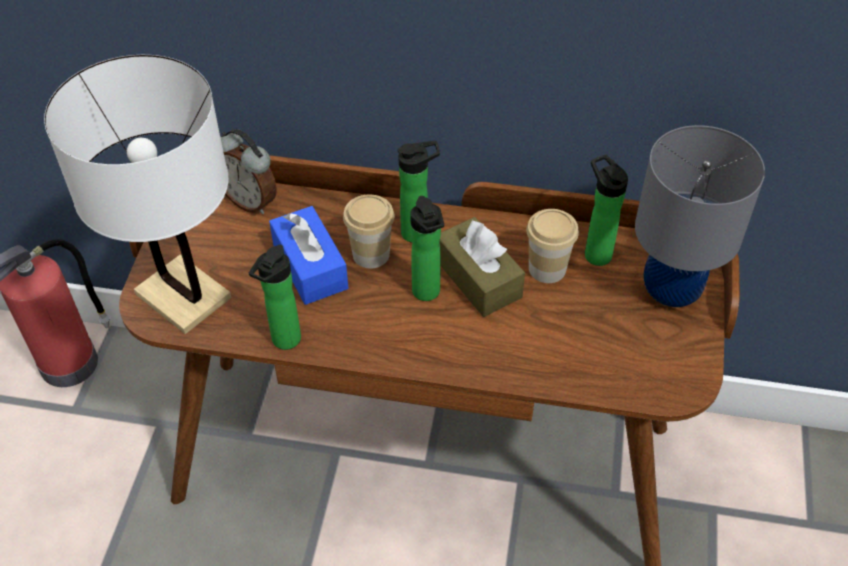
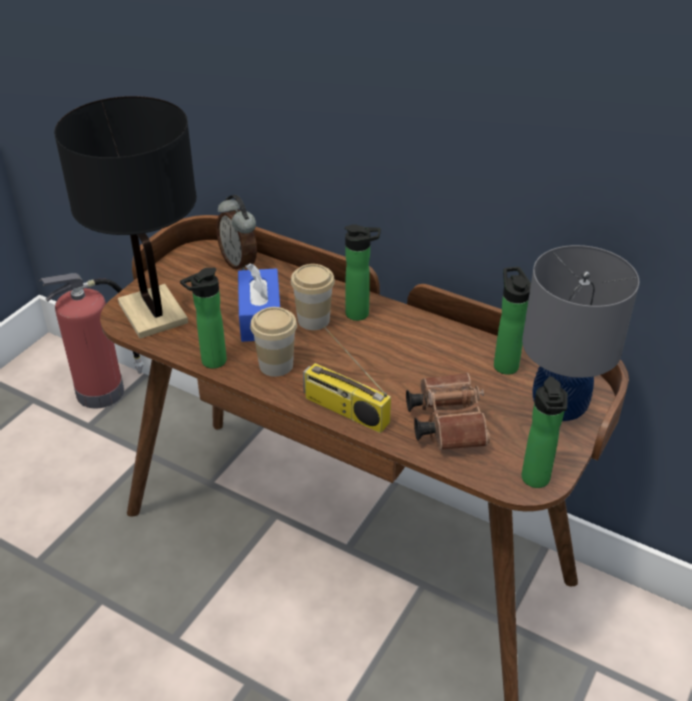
camera: 20 degrees right, 10 degrees down
white table lamp [44,55,232,334] -> black table lamp [54,96,197,339]
bottle [410,196,444,301] -> bottle moved to [522,377,568,488]
brown tissue box [439,217,525,317] -> none
cup [526,209,579,283] -> cup moved to [250,307,297,377]
none -> radio [303,326,391,433]
none -> brown binoculars [406,373,490,450]

